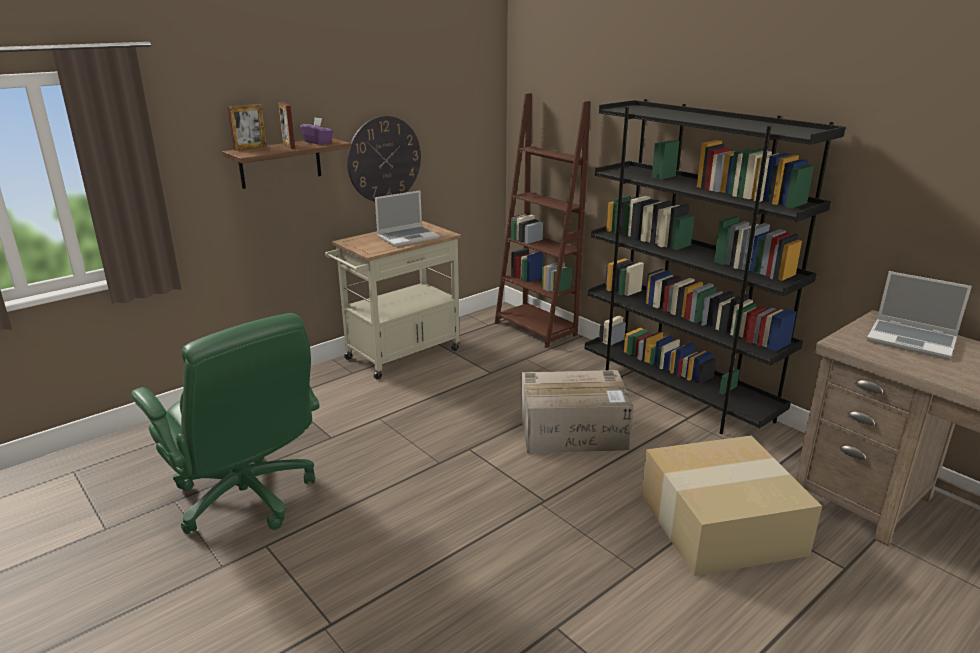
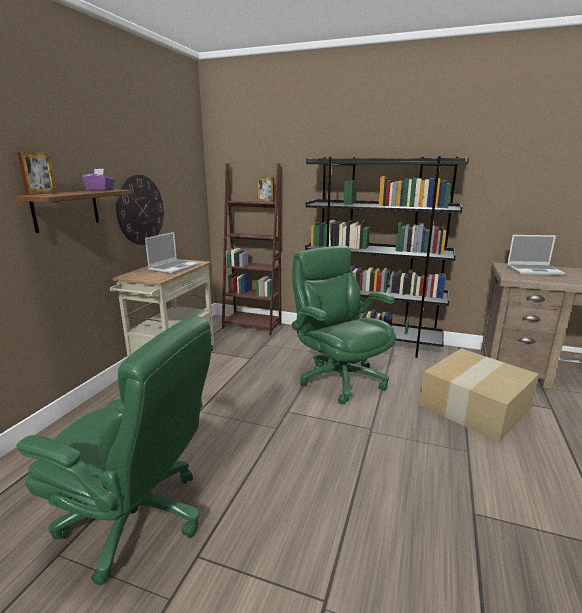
camera: 30 degrees left, 5 degrees down
picture frame [278,102,295,149] -> picture frame moved to [257,177,275,203]
cardboard box [521,370,634,453] -> green office chair [292,246,396,404]

